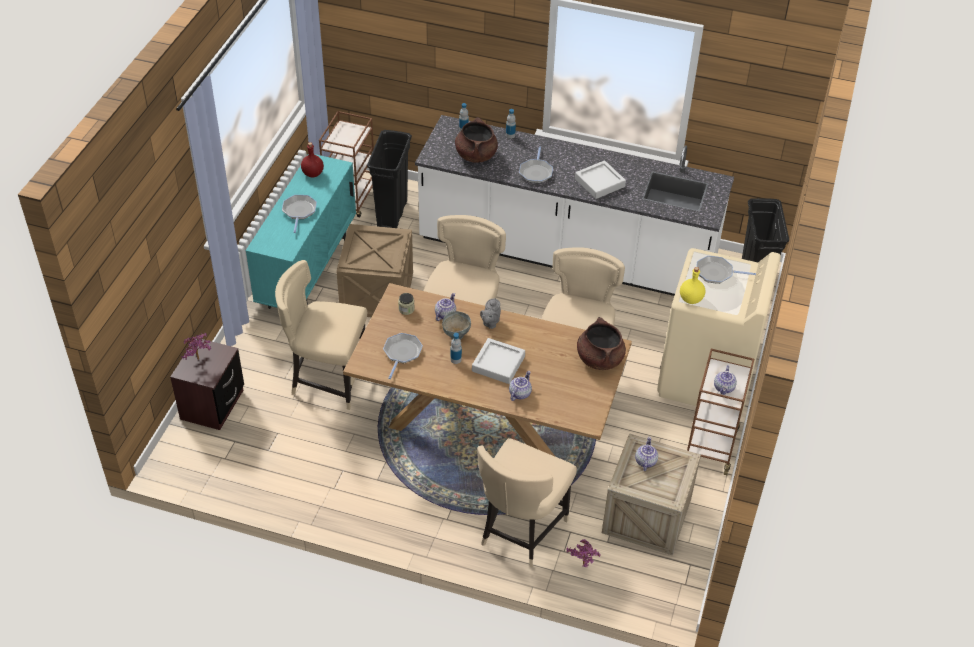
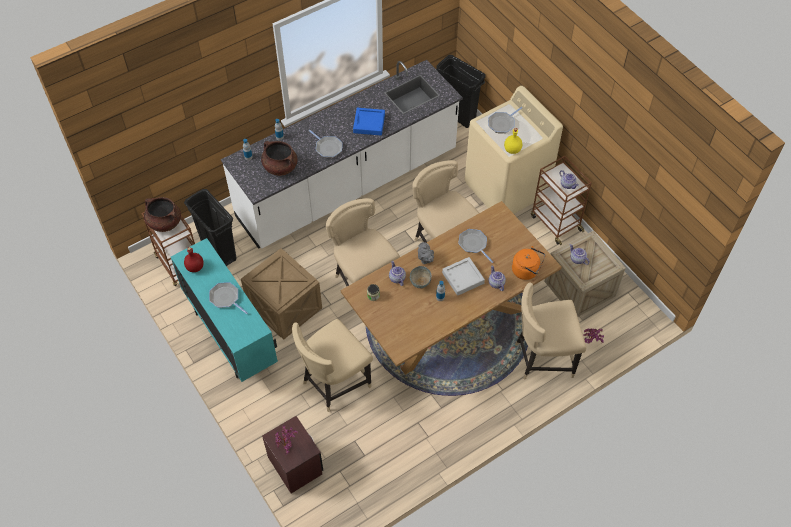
camera: 50 degrees left, 10 degrees up
frying pan [383,333,423,379] -> frying pan moved to [458,229,493,263]
beige chair [477,438,577,567] -> beige chair turned 105 degrees clockwise [515,283,586,380]
grey tray [575,160,626,199] -> blue tray [353,108,385,136]
brown cooking pot [577,317,626,370] -> brown cooking pot moved to [144,197,181,232]
none -> orange kettle [512,246,546,280]

